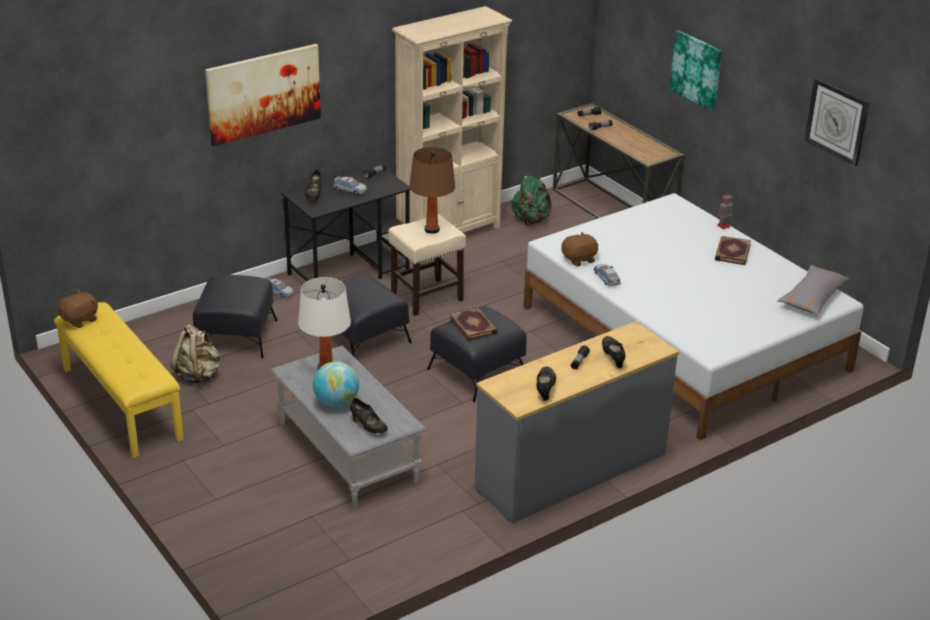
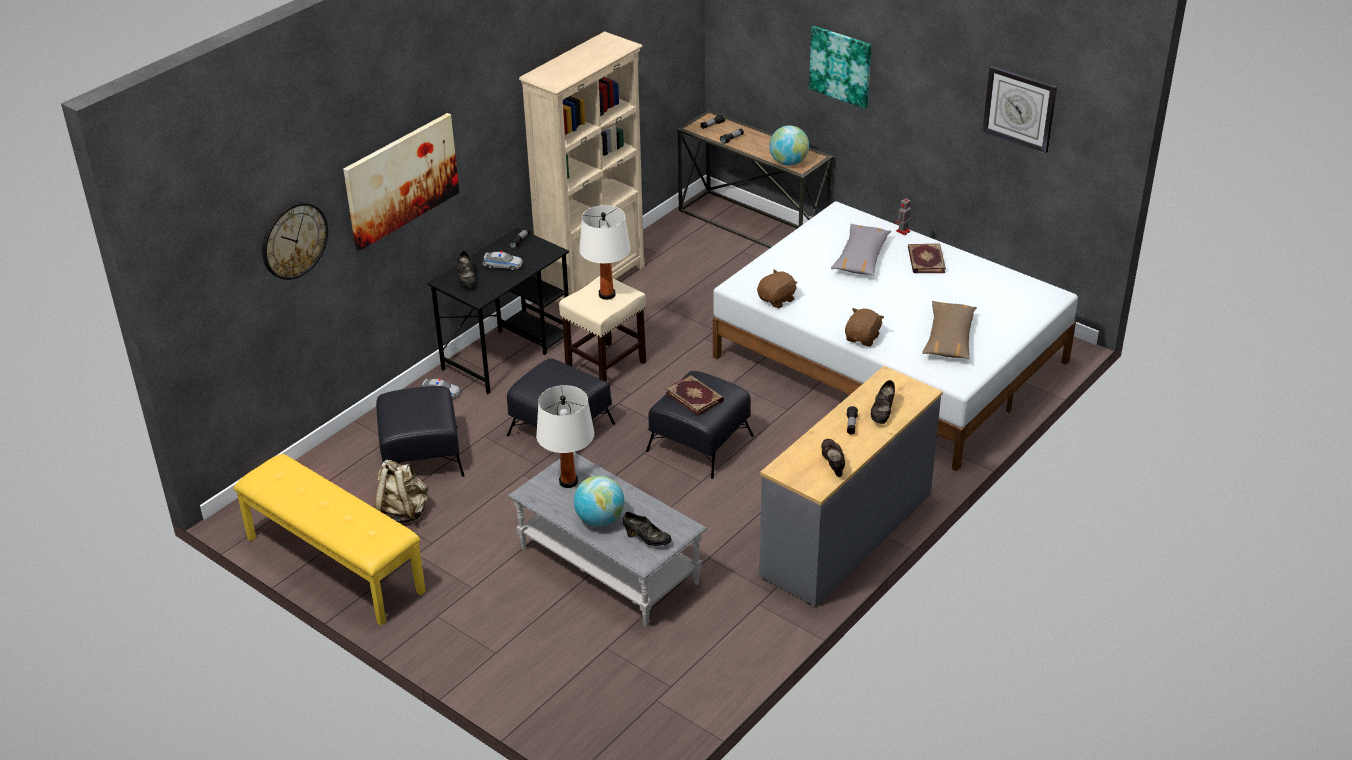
camera: 15 degrees left, 5 degrees up
brown plush toy [58,290,98,328] -> brown plush toy moved to [845,308,884,347]
brown table lamp [409,147,455,234] -> white table lamp [579,205,631,300]
green backpack [511,173,551,225] -> none
toy car [594,264,621,287] -> none
black shoe [602,336,626,368] -> black shoe turned 135 degrees counterclockwise [871,380,895,424]
grey pillow [777,265,849,315] -> grey pillow moved to [831,224,891,276]
none -> wall clock [262,202,328,280]
none -> globe [769,125,809,166]
none -> brown pillow [922,301,977,359]

